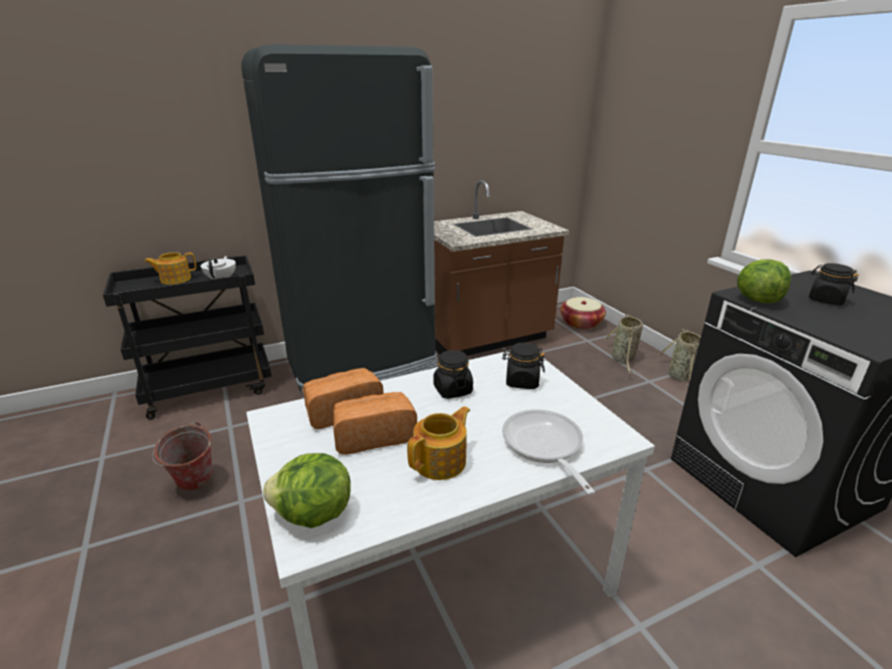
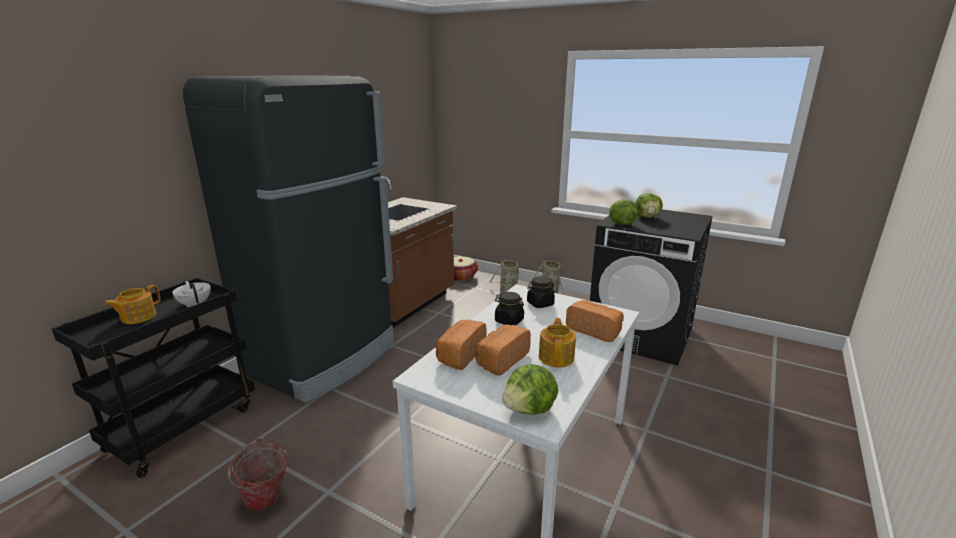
camera: 35 degrees left, 5 degrees down
frying pan [502,410,595,495] -> bread [566,300,624,342]
black jar [809,263,859,305] -> lettuce [636,193,663,218]

